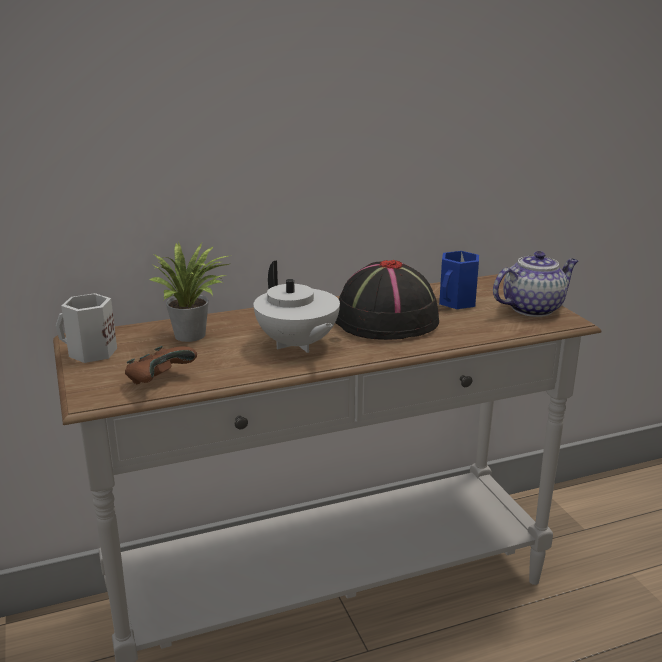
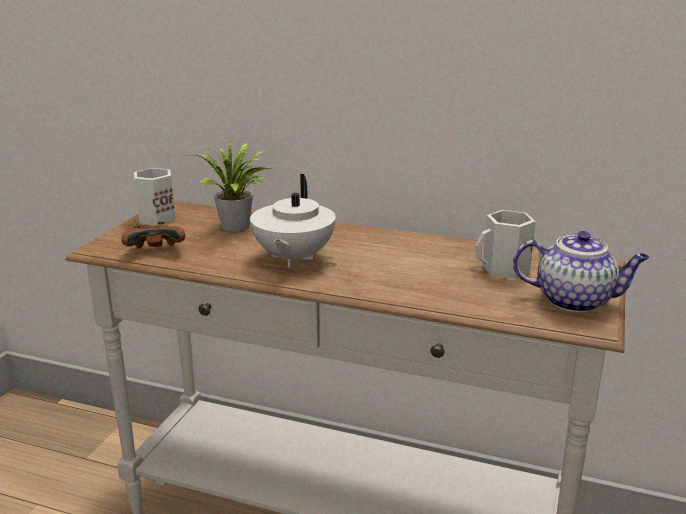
camera: 40 degrees right, 0 degrees up
black hat [335,259,439,340] -> none
blue mug [439,251,479,309] -> white mug [475,210,536,279]

